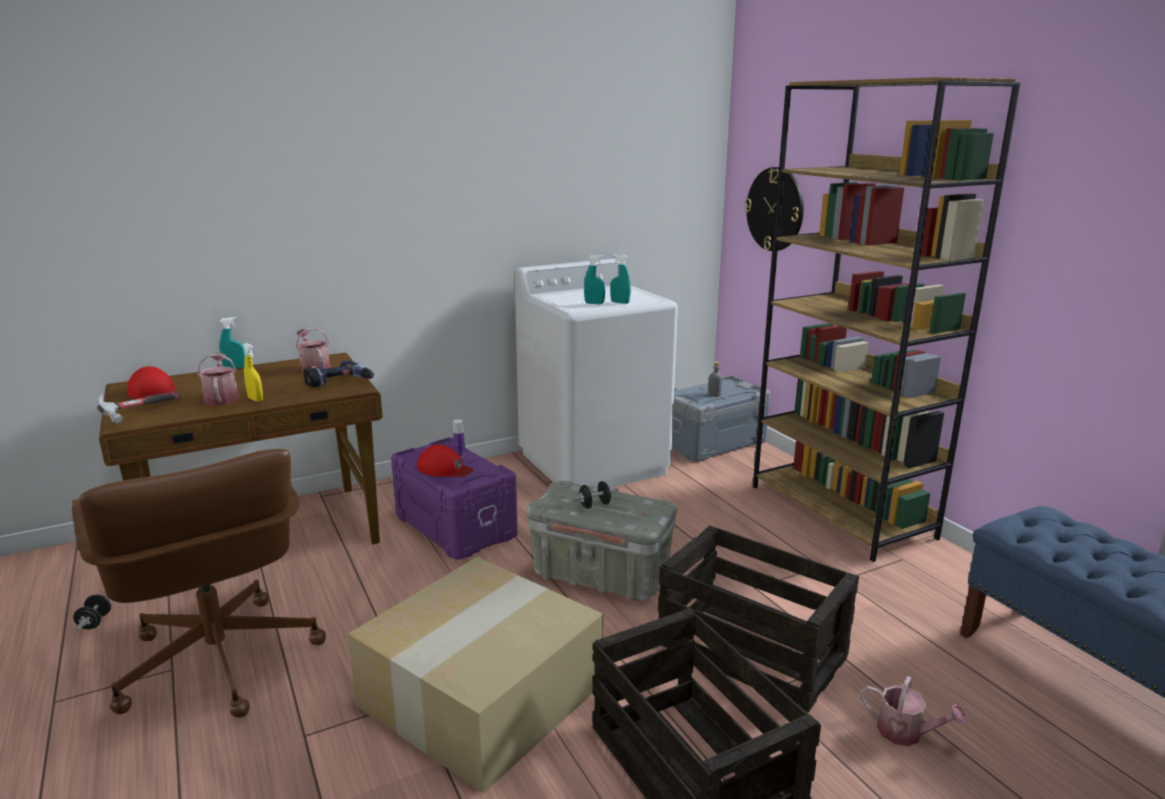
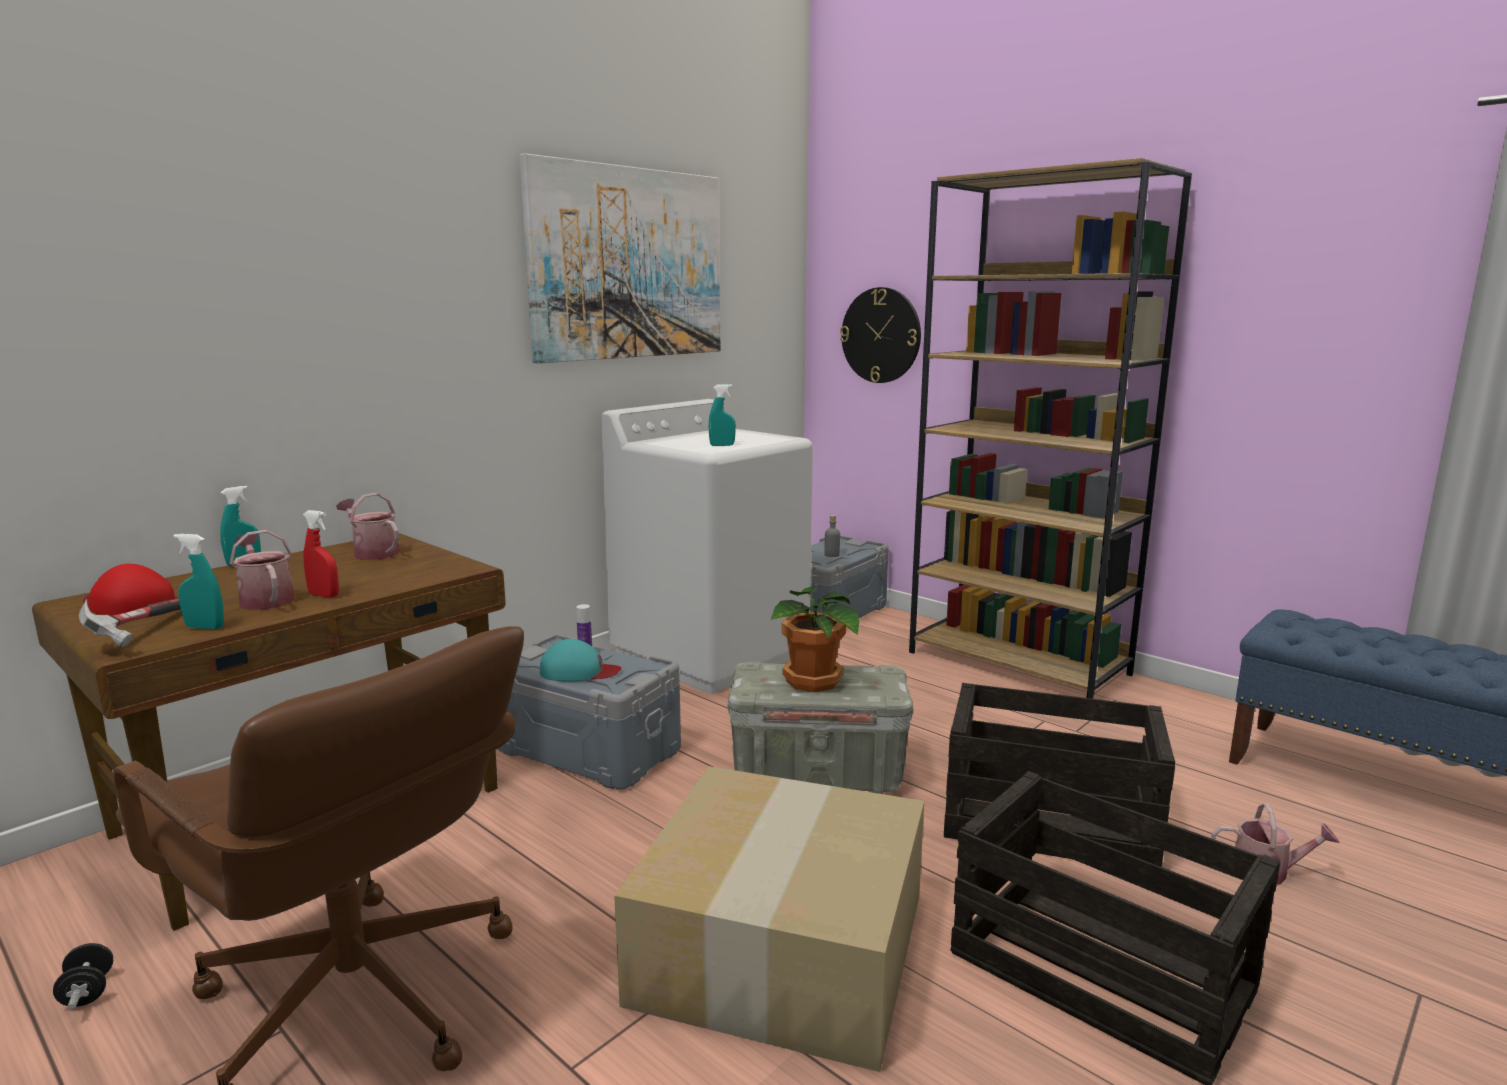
camera: 20 degrees left, 5 degrees down
yellow spray bottle [243,343,263,402] -> red spray bottle [303,510,339,598]
power drill [304,360,374,388] -> none
purple storage box [391,437,518,559] -> grey storage box [498,635,681,790]
red cap [417,444,473,477] -> turquoise cap [540,639,622,681]
black dumbbell [571,481,619,509] -> potted plant [771,586,860,692]
turquoise spray bottle [610,254,631,304] -> turquoise spray bottle moved to [173,534,224,629]
none -> picture [520,153,720,363]

